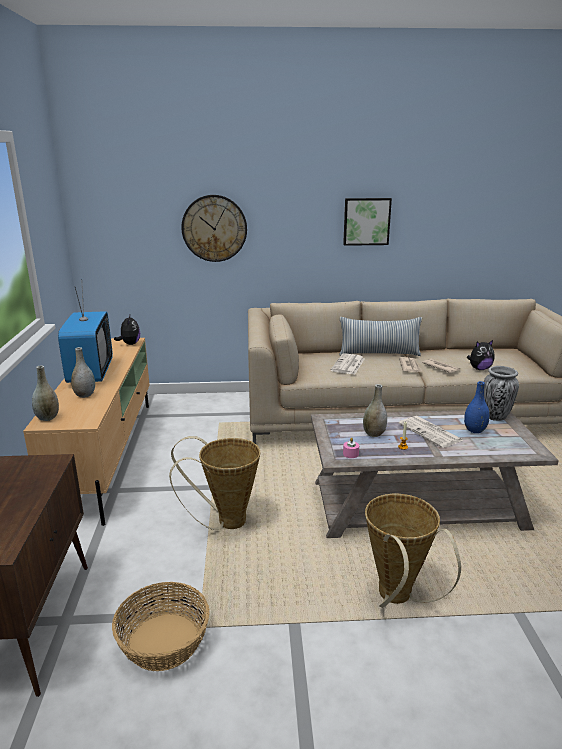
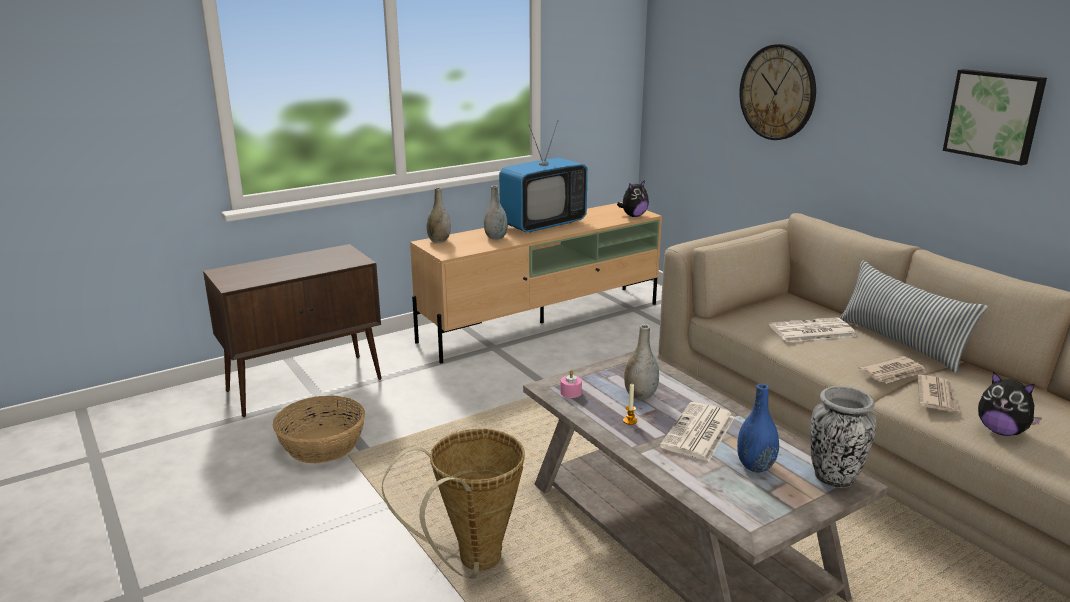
camera: 60 degrees right, 0 degrees up
basket [169,436,261,530] -> none

